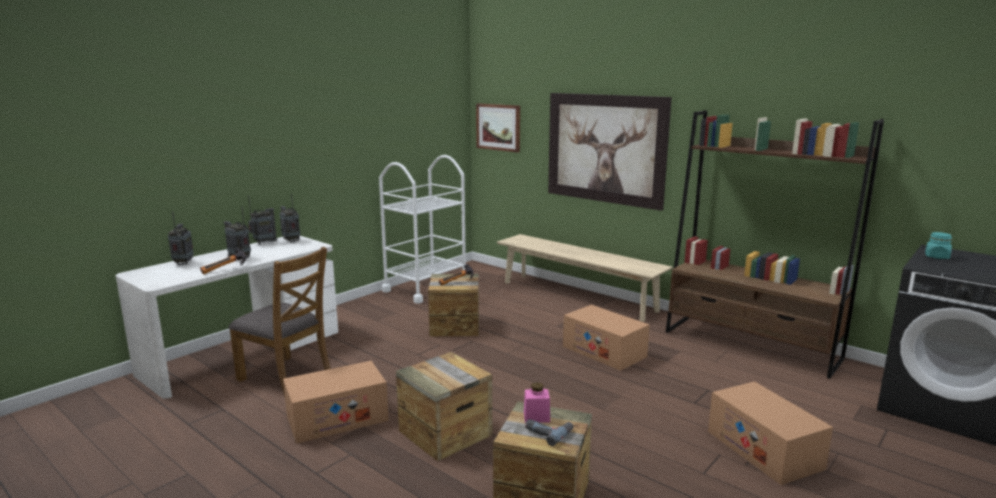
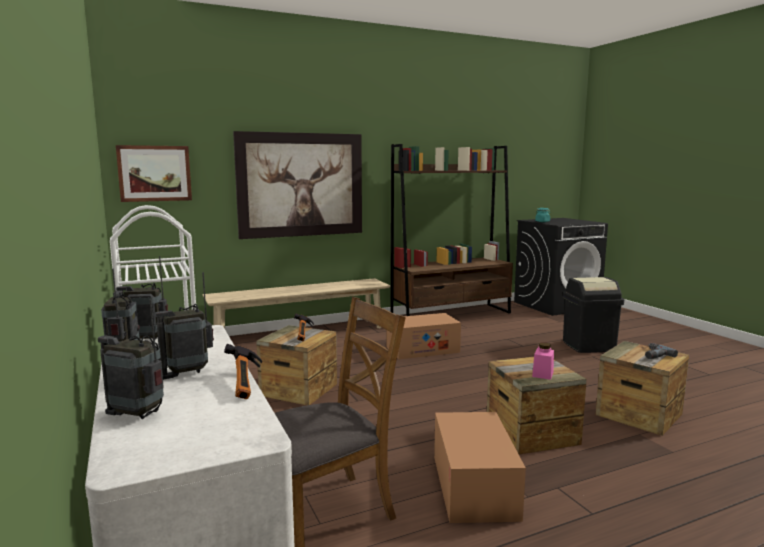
camera: 65 degrees left, 5 degrees down
pink jar [524,382,550,423] -> pink jar moved to [532,342,554,380]
cardboard box [708,381,833,485] -> black trash can [563,277,624,353]

